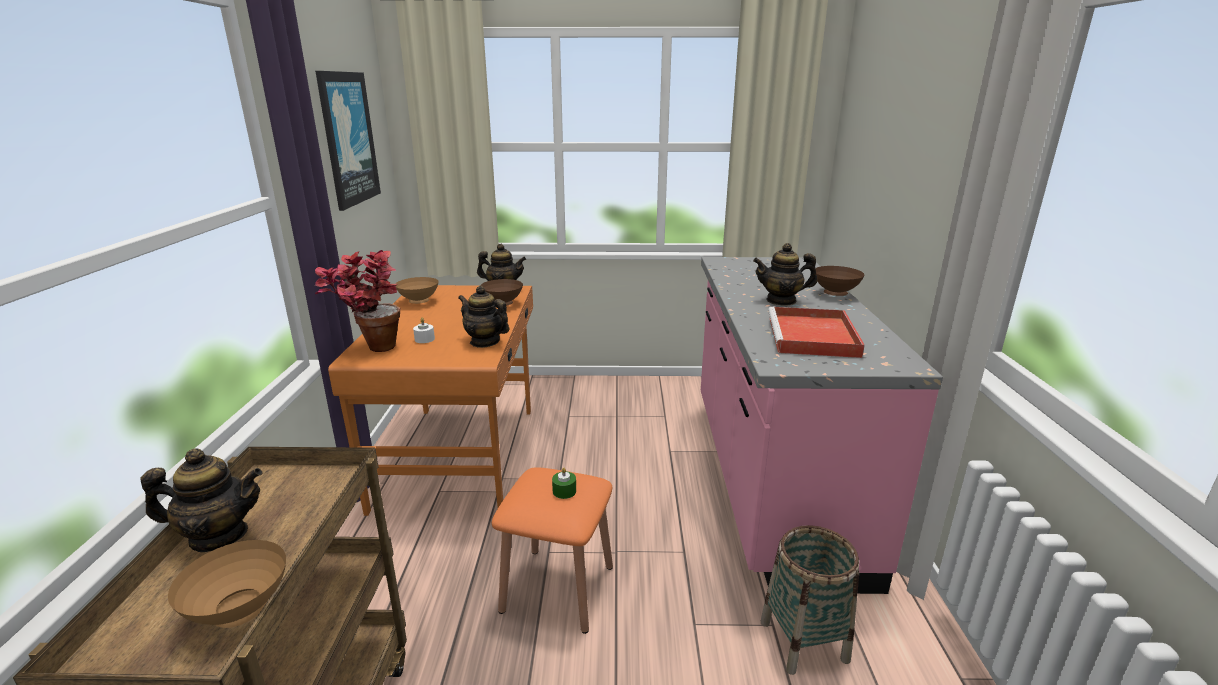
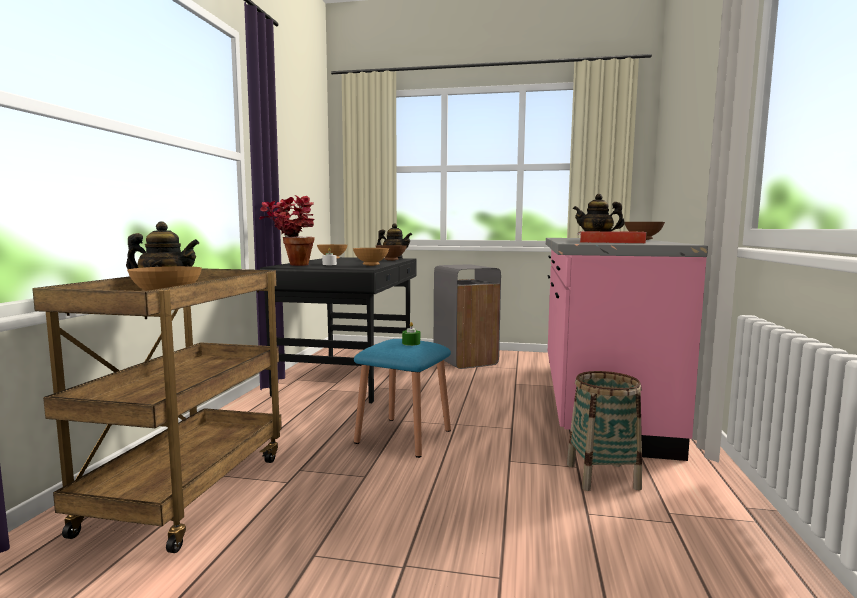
camera: 10 degrees right, 15 degrees down
picture [315,71,381,211] -> none
orange desk [328,285,533,516] -> black desk [260,257,417,403]
teapot [458,286,509,348] -> brown bowl [353,248,389,266]
orange stool [492,467,613,634] -> blue stool [354,339,451,458]
none -> grey trash can [434,264,501,369]

